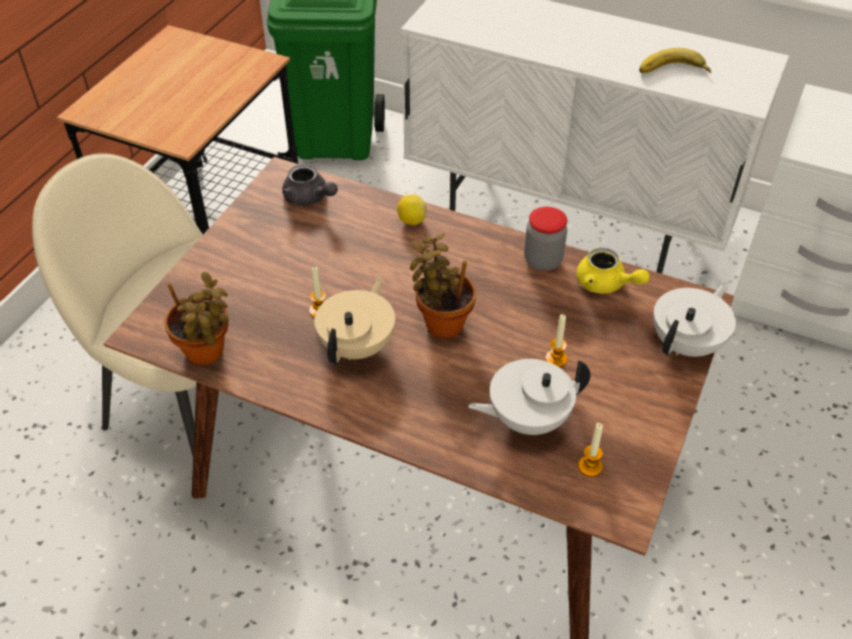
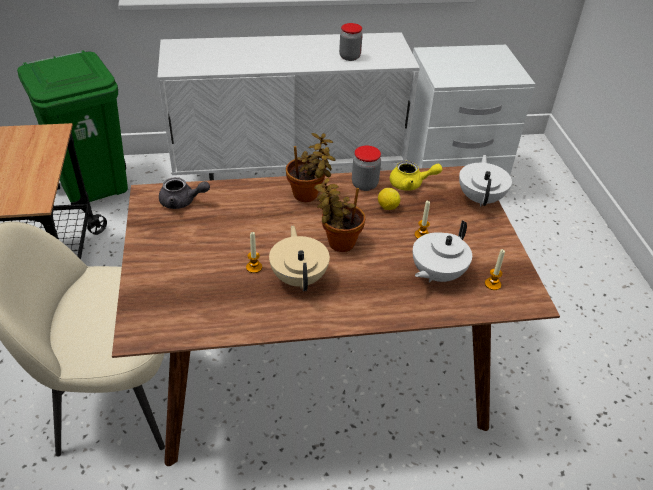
camera: 35 degrees left, 5 degrees down
potted plant [164,272,229,365] -> potted plant moved to [286,133,335,202]
lemon [397,194,426,225] -> lemon moved to [378,188,401,210]
banana [639,48,711,73] -> jar [339,23,363,61]

